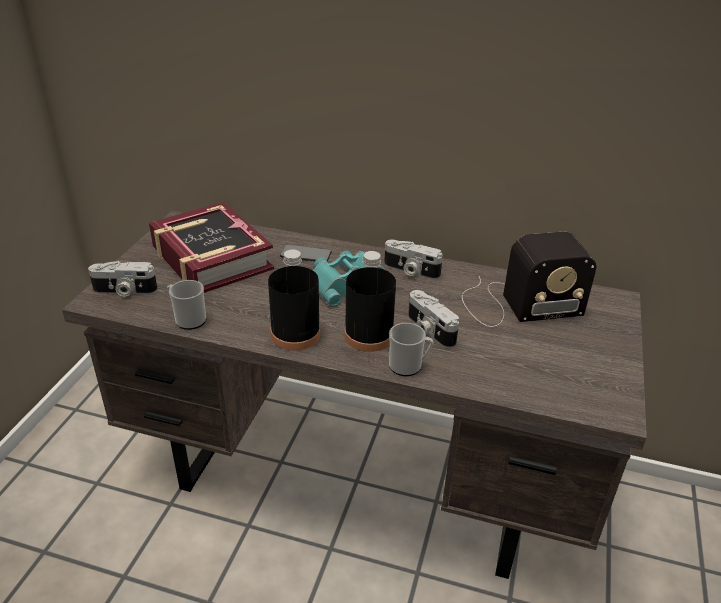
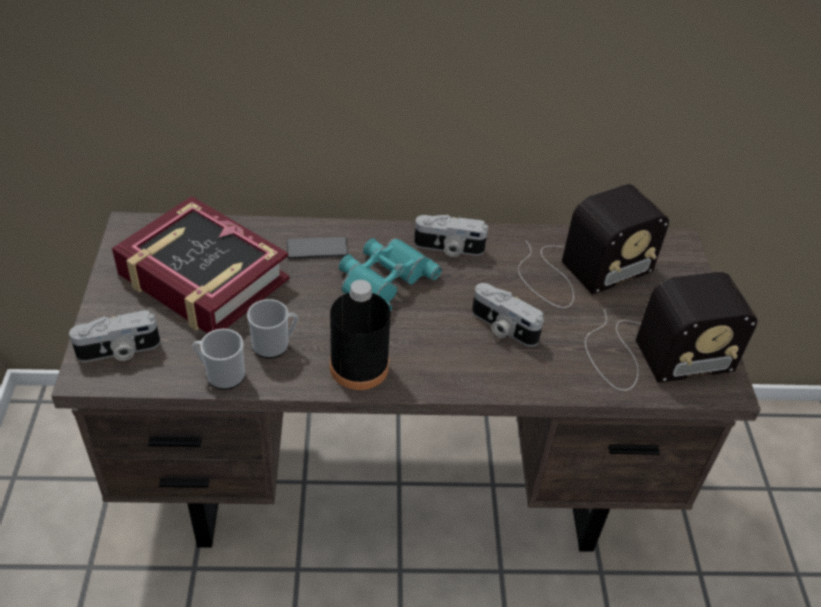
camera: 20 degrees left, 10 degrees up
black bottle [344,251,396,352] -> none
mug [389,323,434,376] -> mug moved to [247,299,298,358]
none -> radio [585,272,758,391]

